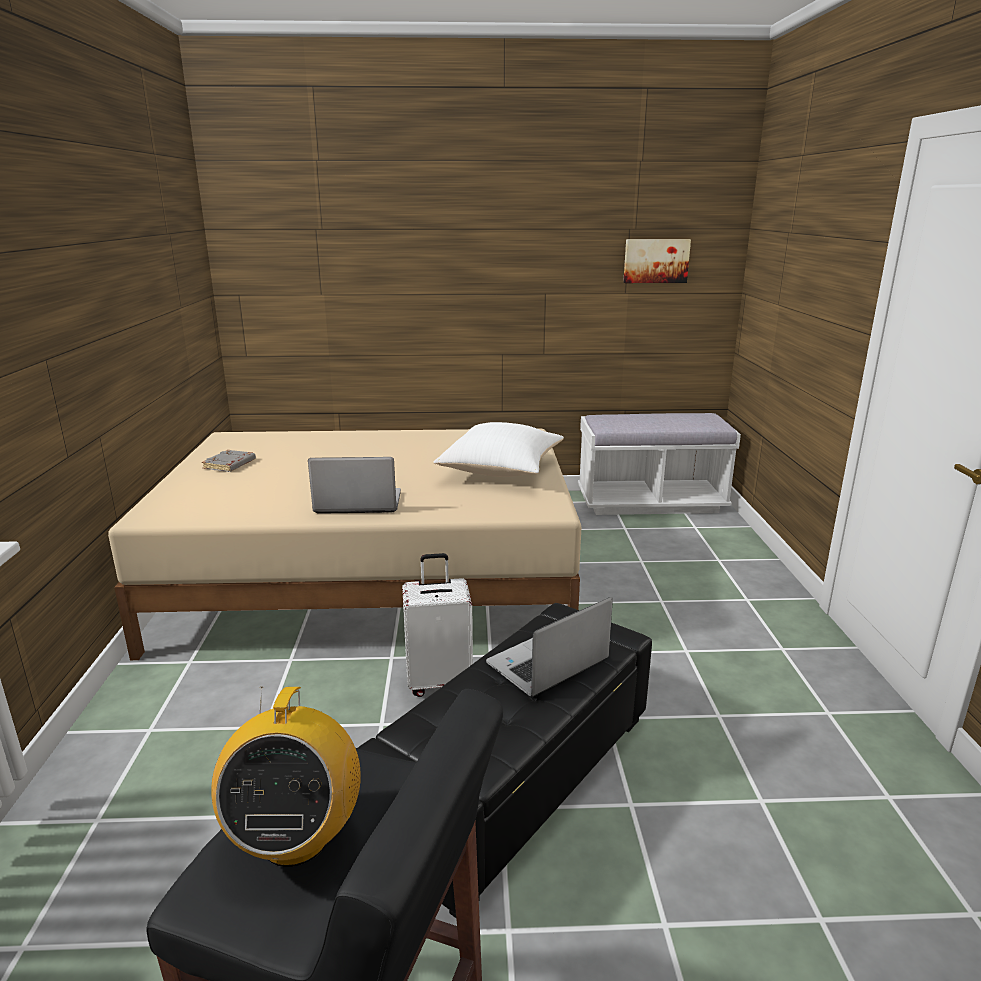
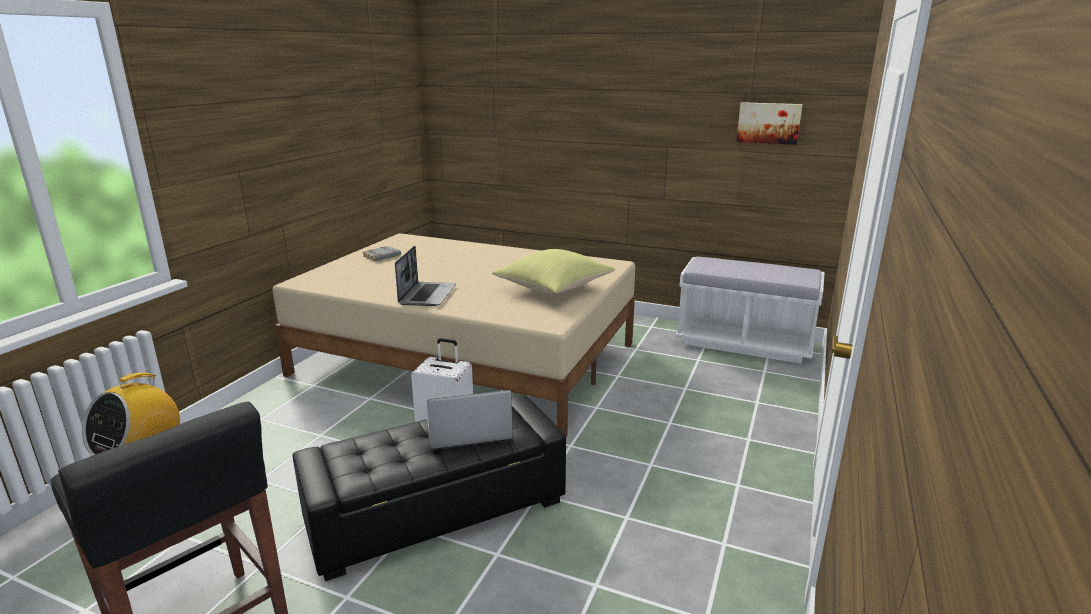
camera: 25 degrees right, 0 degrees up
laptop [308,457,401,514] -> laptop turned 75 degrees clockwise [395,246,456,306]
white pillow [434,422,564,477] -> yellow pillow [492,249,615,294]

